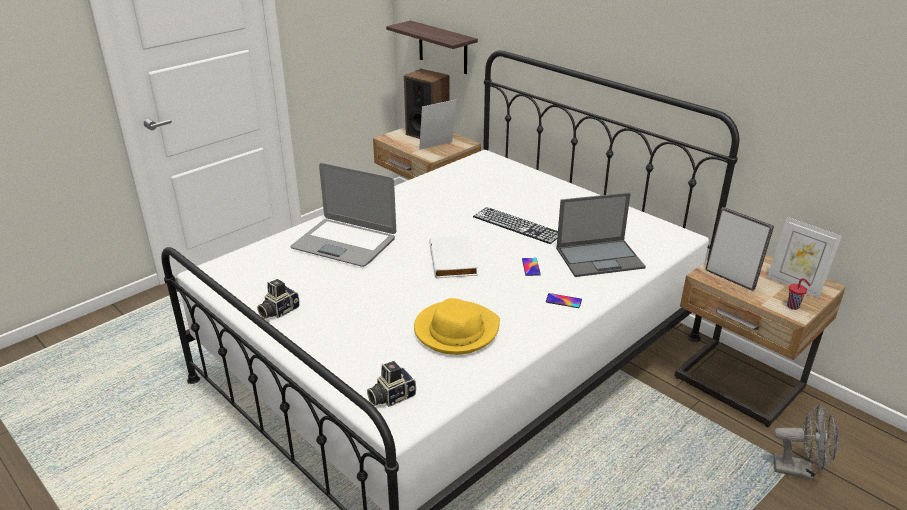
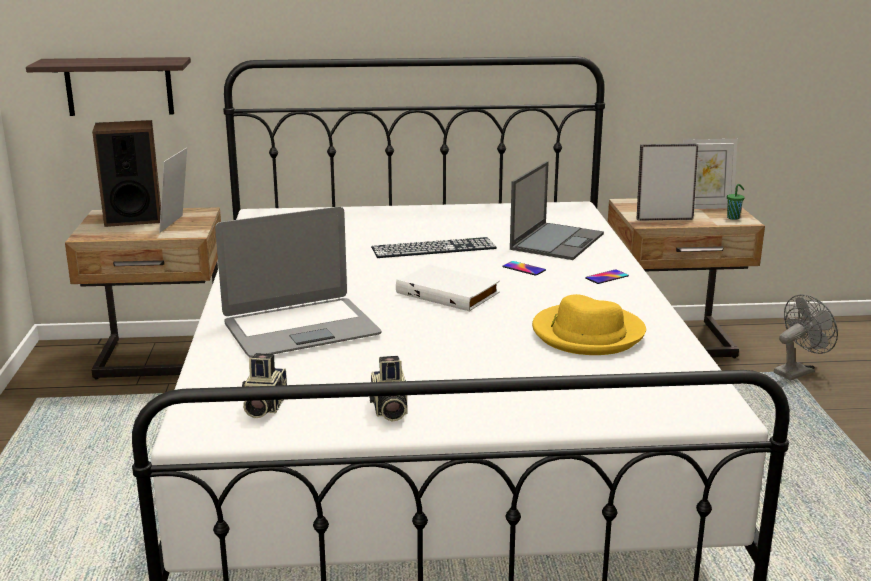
camera: 50 degrees left, 10 degrees down
camera [367,361,416,407] -> camera moved to [242,353,287,418]
red cup [787,278,811,310] -> green cup [727,184,745,220]

